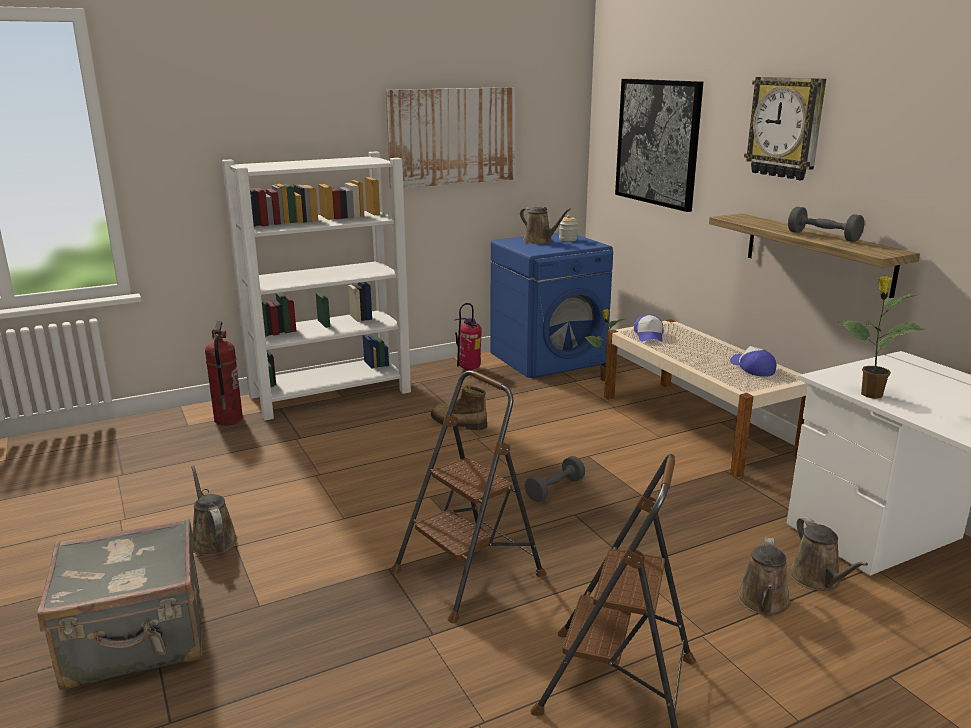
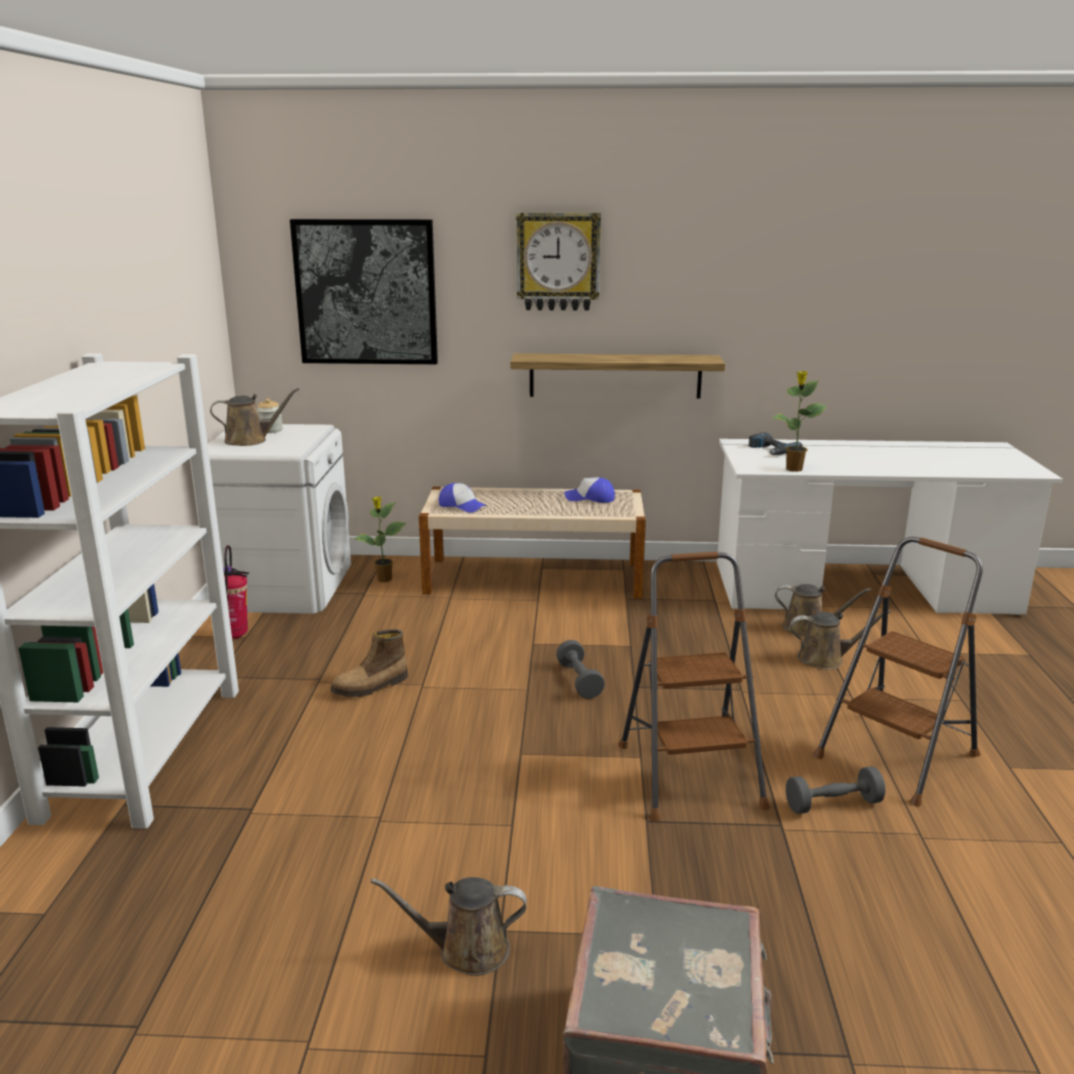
camera: 60 degrees left, 0 degrees up
fire extinguisher [205,321,243,426] -> none
picture [386,87,516,188] -> none
blue washing machine [491,233,613,378] -> white washing machine [208,424,351,614]
brown watering can [737,538,790,615] -> brown watering can turned 45 degrees counterclockwise [790,610,891,669]
grey dumbbell [788,206,864,242] -> grey dumbbell moved to [786,767,886,814]
none -> power drill [748,432,803,455]

